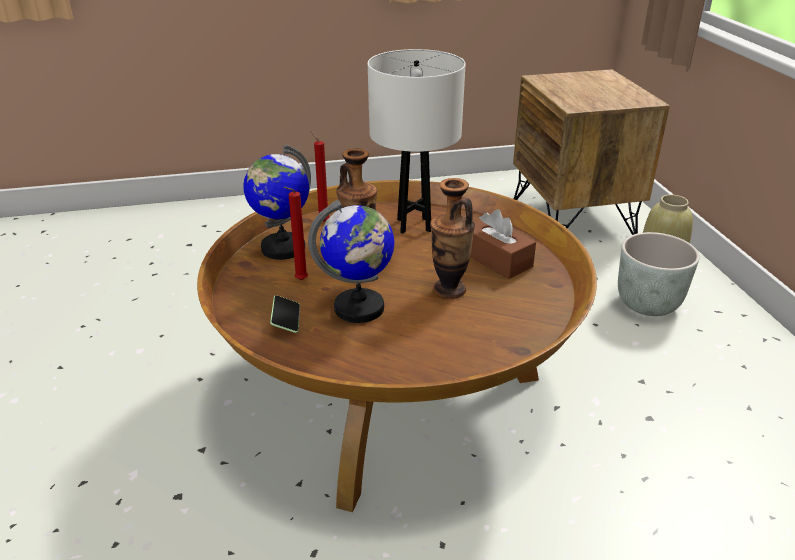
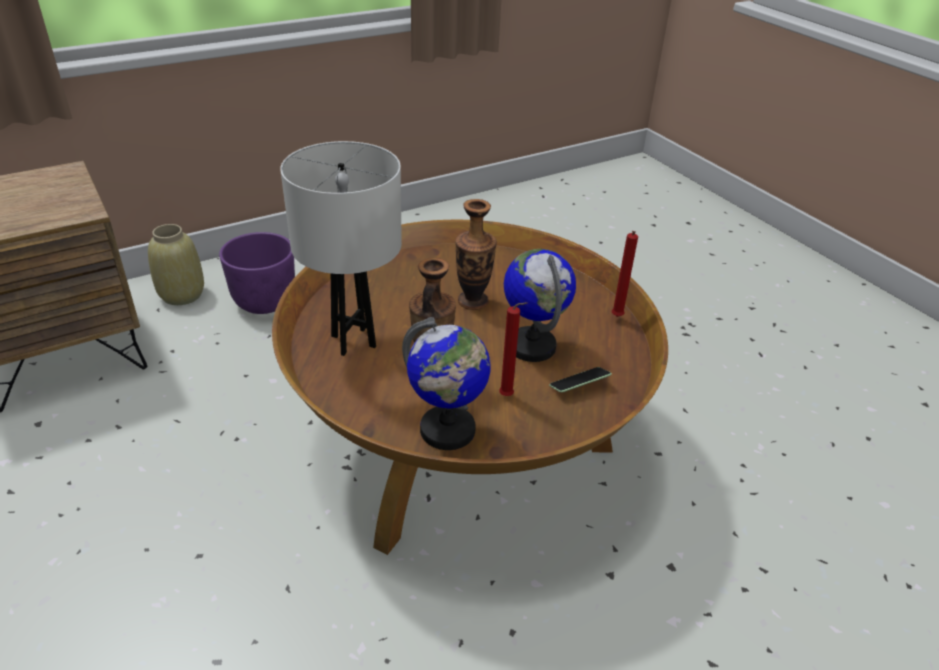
camera: 110 degrees left, 5 degrees up
red candle [311,131,329,221] -> red candle moved to [612,231,638,317]
brown tissue box [470,209,536,279] -> none
grey planter [618,232,700,316] -> purple planter [219,232,295,314]

